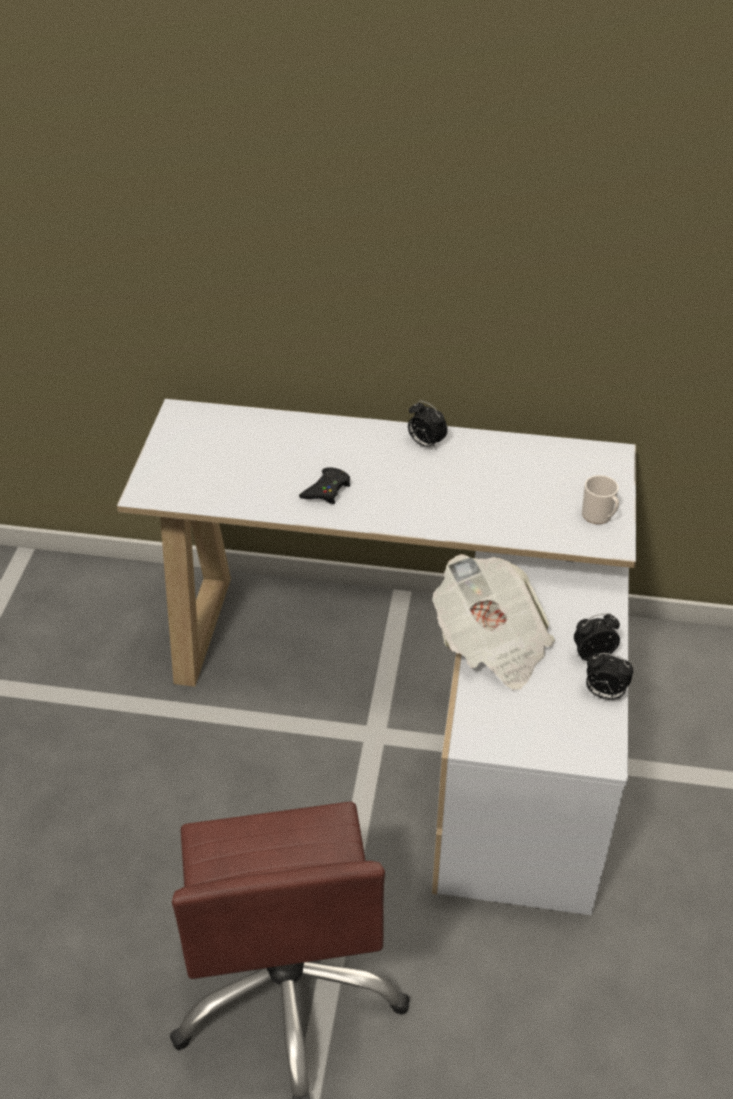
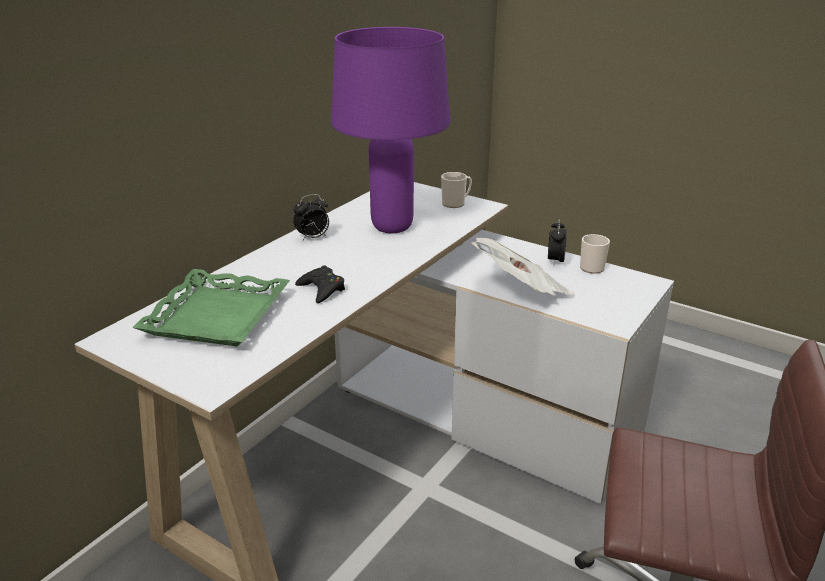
camera: 65 degrees left, 15 degrees down
alarm clock [586,653,633,700] -> mug [580,234,610,274]
none -> green tray [132,269,290,346]
none -> purple table lamp [331,27,450,233]

